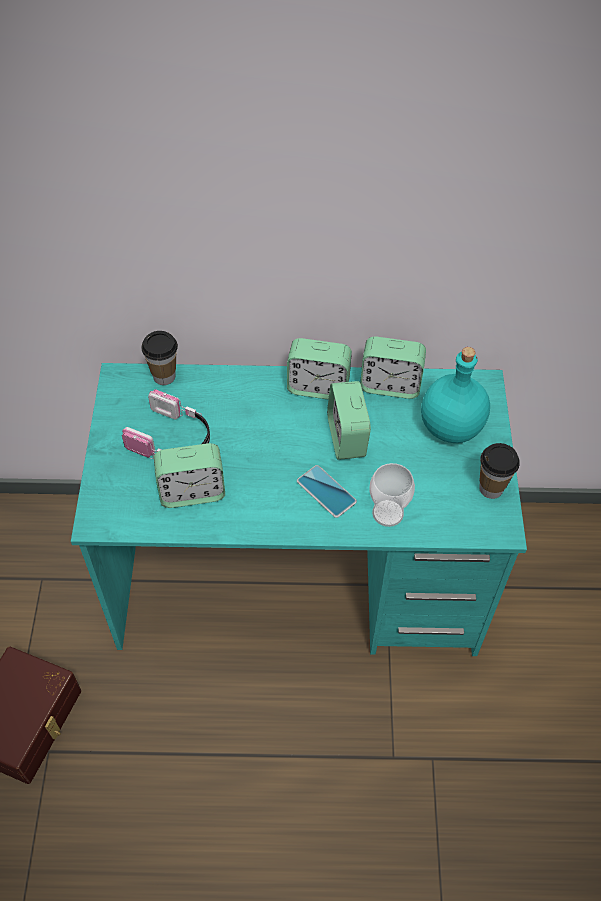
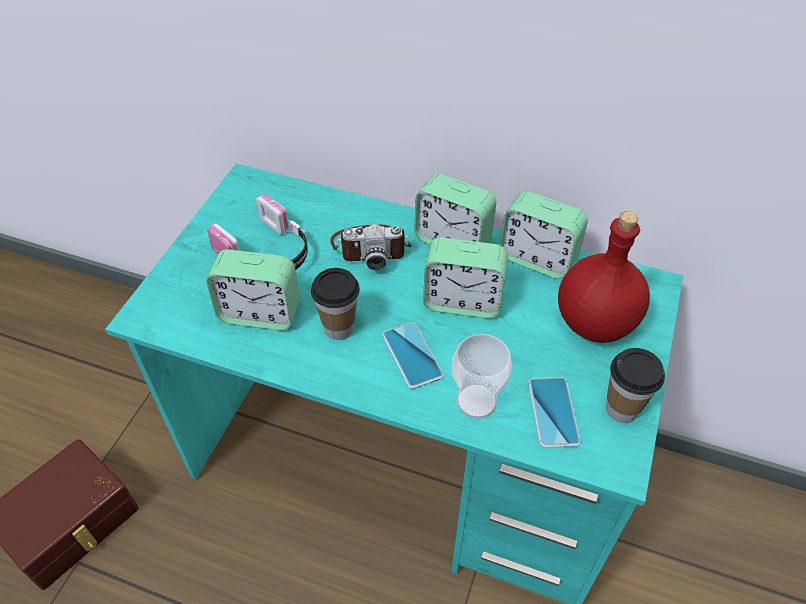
camera: 20 degrees right, 5 degrees down
cup [142,331,178,385] -> cup moved to [311,268,360,340]
alarm clock [327,381,371,460] -> alarm clock turned 90 degrees counterclockwise [423,237,508,319]
turquoise bottle [421,347,490,443] -> red bottle [558,211,650,343]
none -> camera [330,224,411,270]
none -> phone [528,377,581,448]

